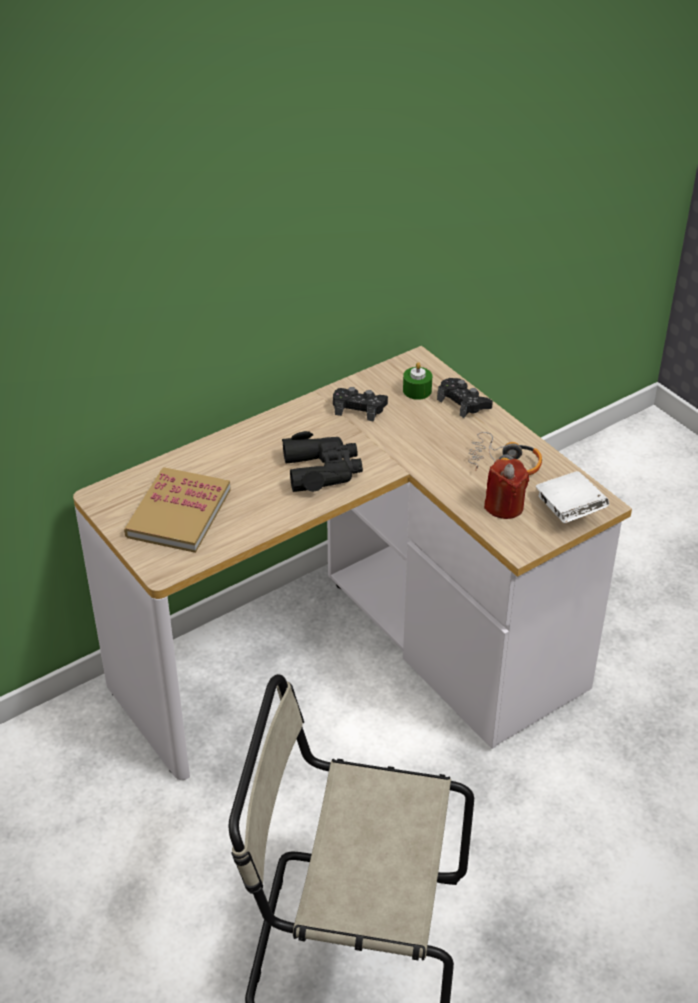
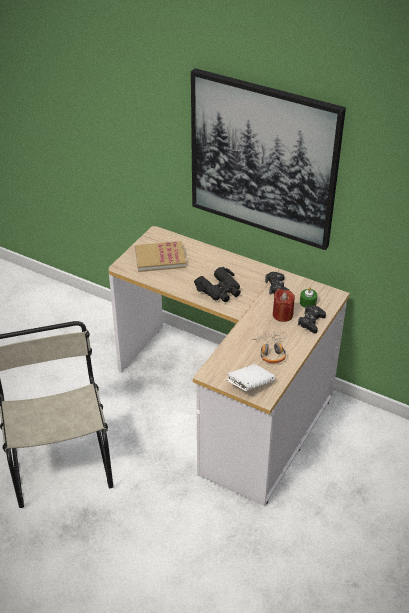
camera: 65 degrees right, 0 degrees up
red candle [484,459,529,519] -> red candle moved to [273,289,295,322]
none -> picture [191,68,346,250]

